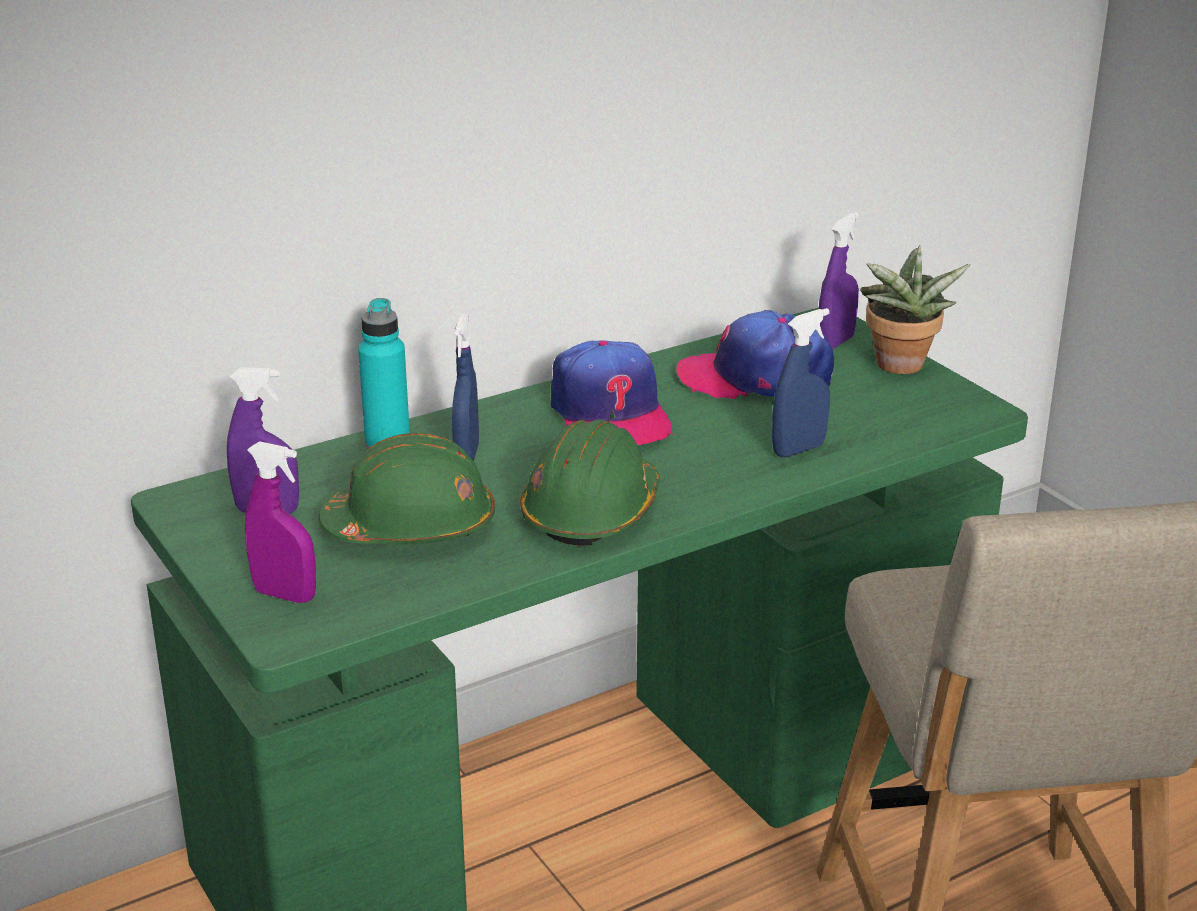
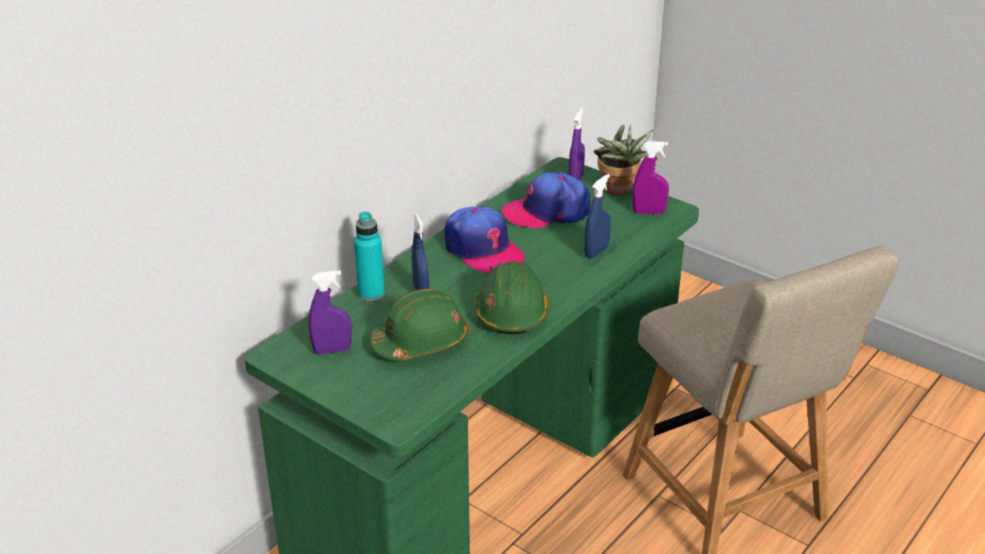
camera: 20 degrees left, 5 degrees up
purple spray bottle [245,441,316,603] -> purple spray bottle moved to [632,141,669,214]

